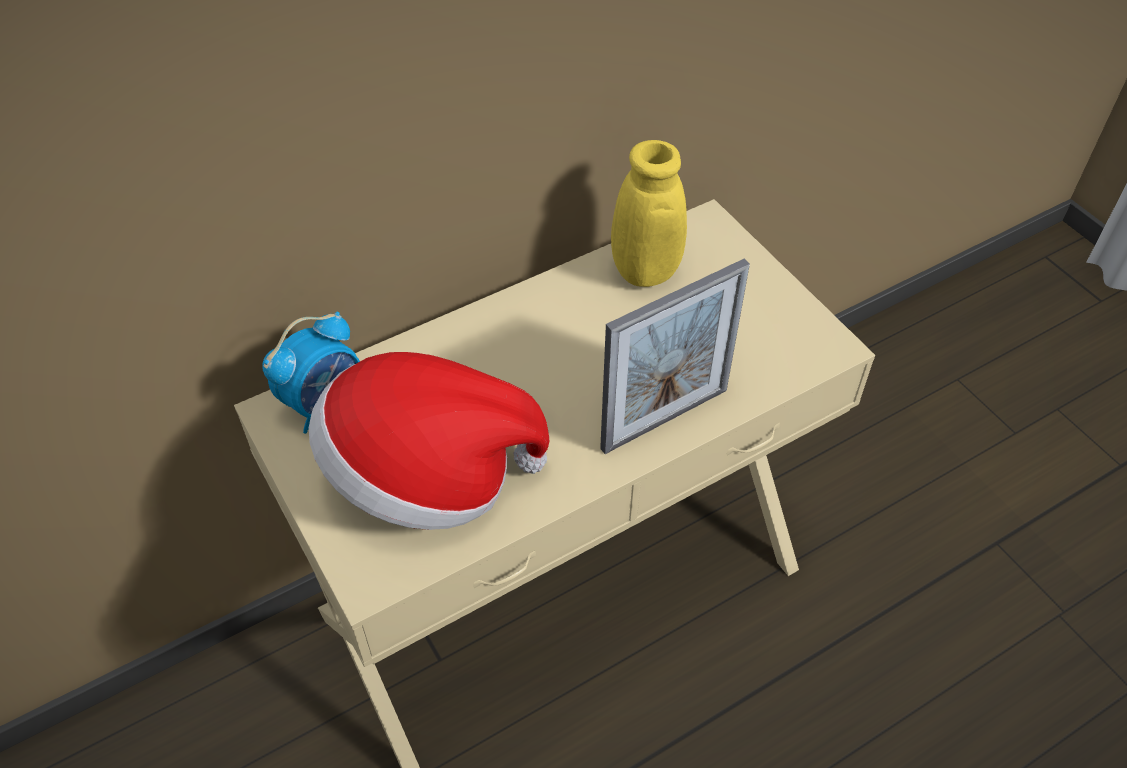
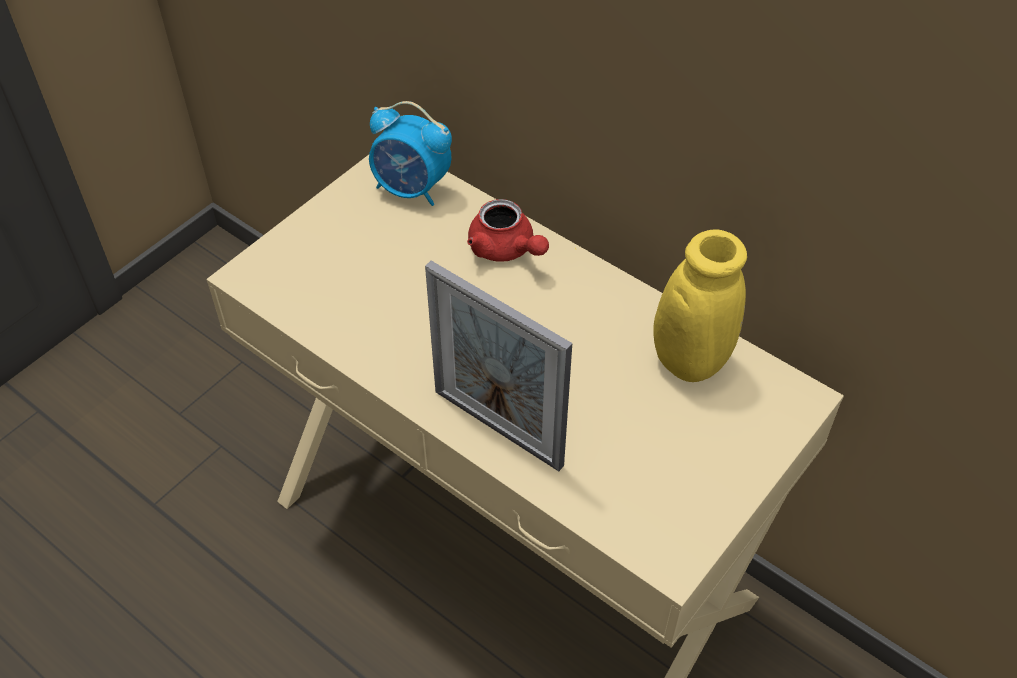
camera: 70 degrees right, 0 degrees up
hat [309,352,549,530] -> none
none -> red teapot [467,199,549,262]

